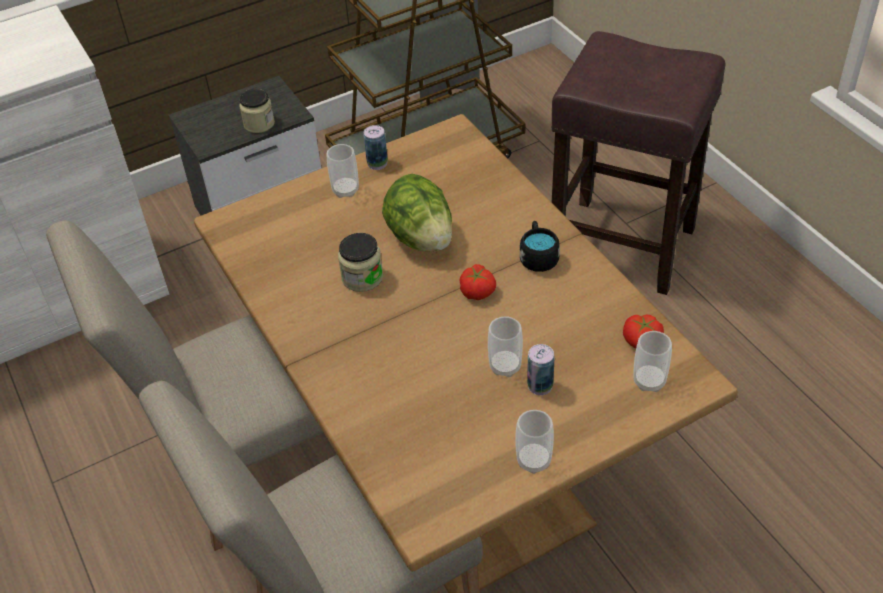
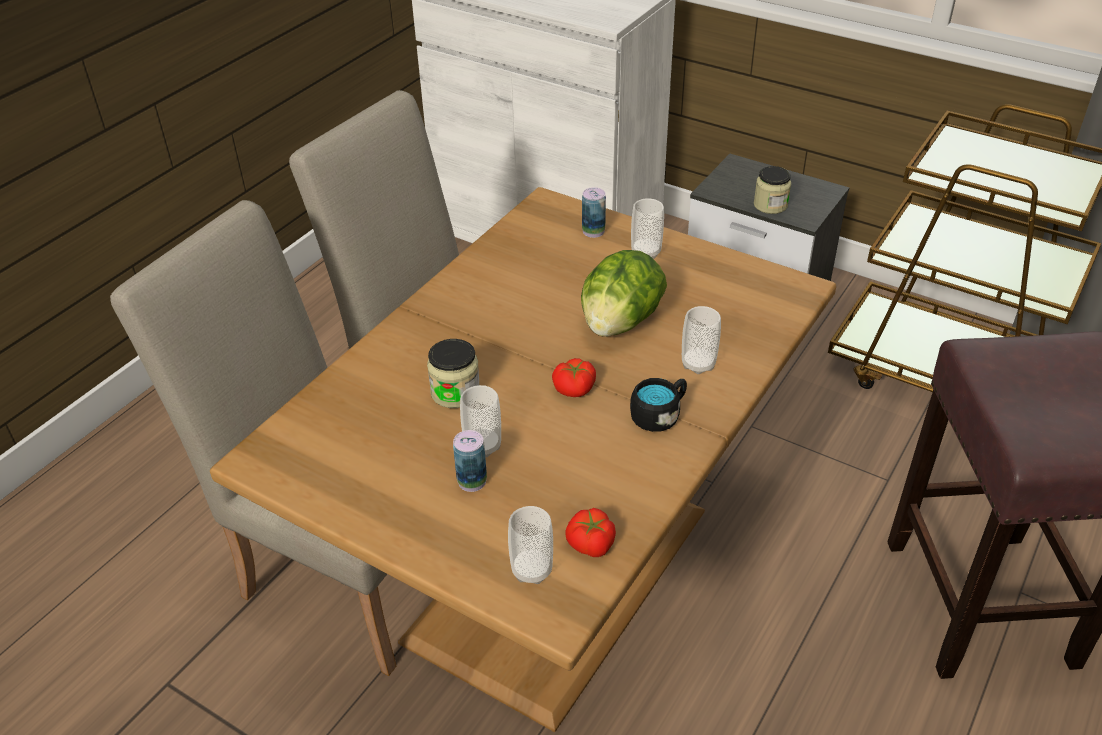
camera: 60 degrees right, 5 degrees down
jar [338,233,383,292] -> jar moved to [427,339,480,408]
can [364,125,388,170] -> can moved to [582,187,606,238]
cup [515,410,554,474] -> cup moved to [682,306,721,374]

